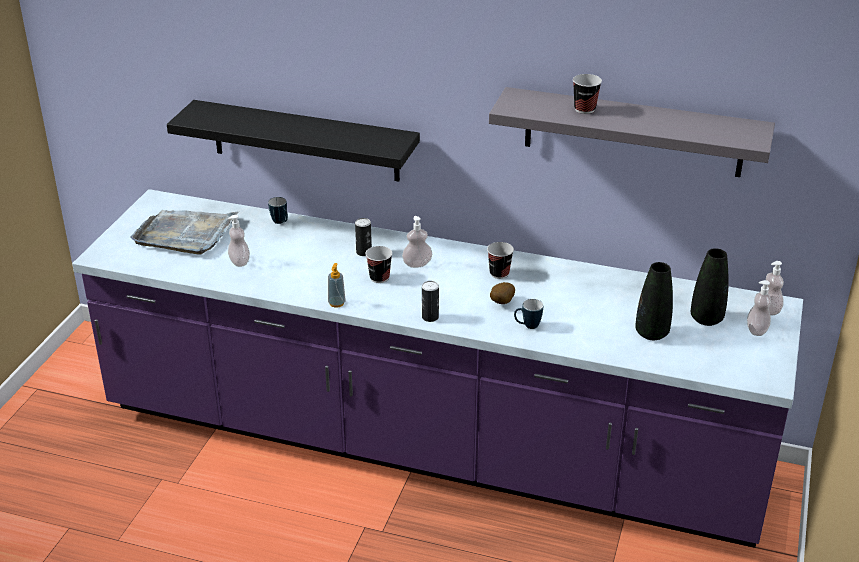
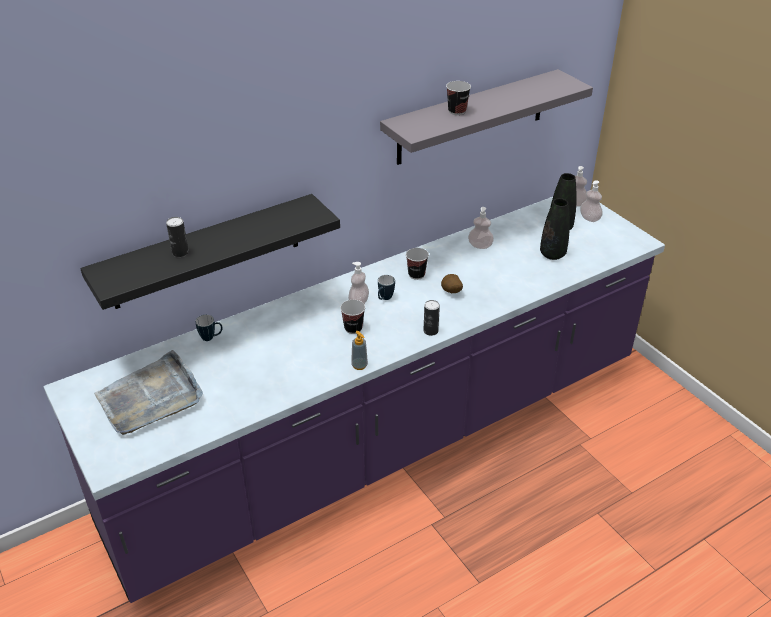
camera: 50 degrees left, 5 degrees up
soap dispenser [228,215,250,267] -> soap dispenser moved to [468,207,494,249]
can [355,218,372,256] -> can moved to [166,217,189,257]
mug [514,299,543,329] -> mug moved to [378,275,395,300]

